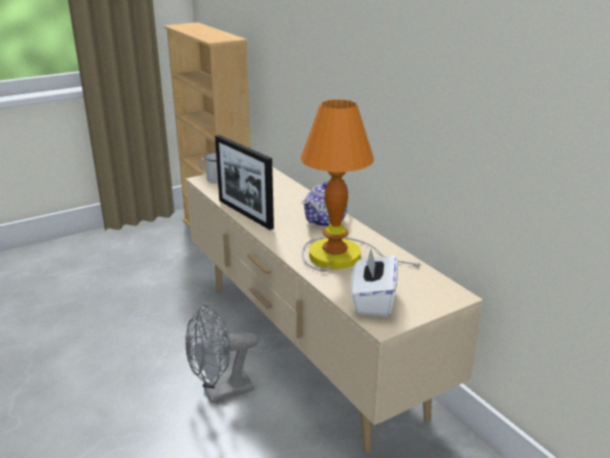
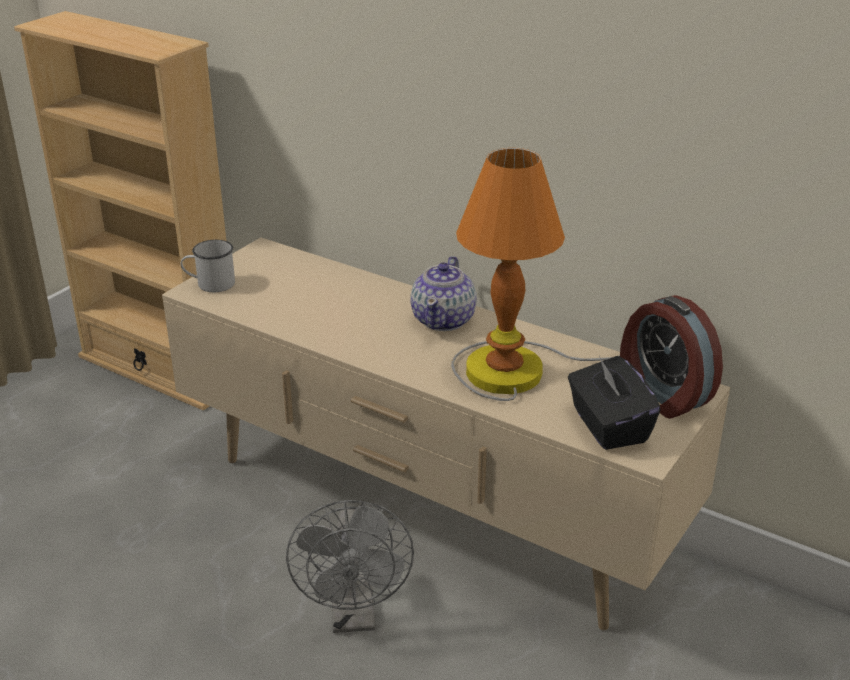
camera: 25 degrees left, 5 degrees up
grey fan [185,304,258,404] -> grey fan turned 45 degrees counterclockwise [286,500,414,633]
picture frame [215,135,274,230] -> none
white tissue box [351,249,398,317] -> black tissue box [568,356,660,450]
none -> alarm clock [620,295,723,419]

